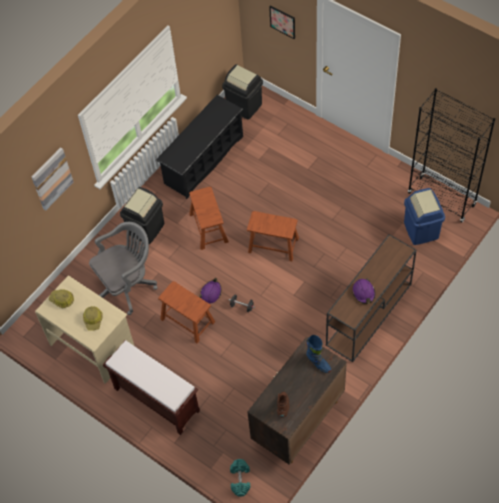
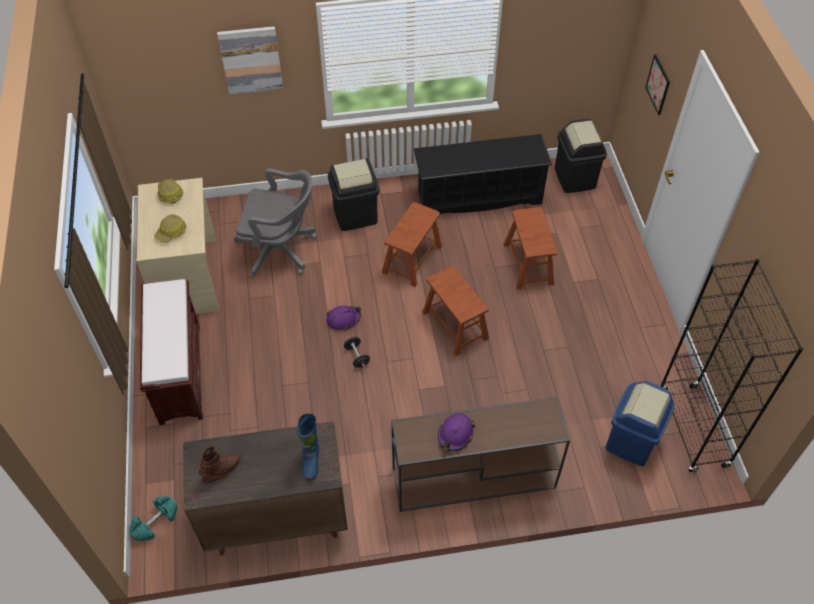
camera: 40 degrees right, 5 degrees down
brown stool [158,281,215,343] -> brown stool moved to [504,207,557,290]

